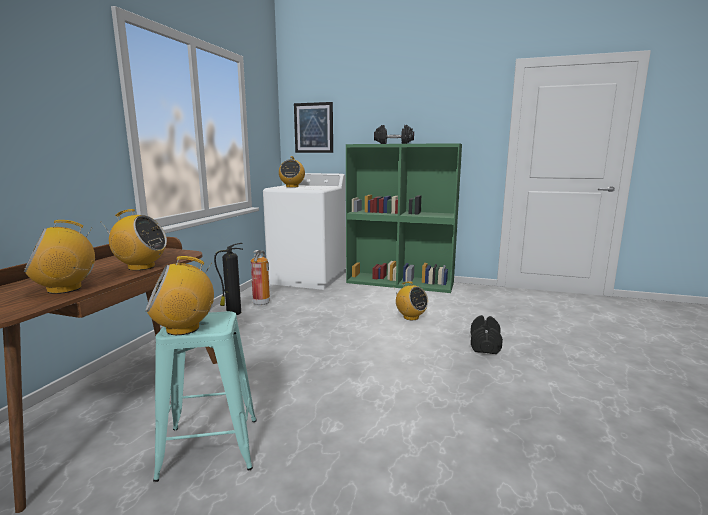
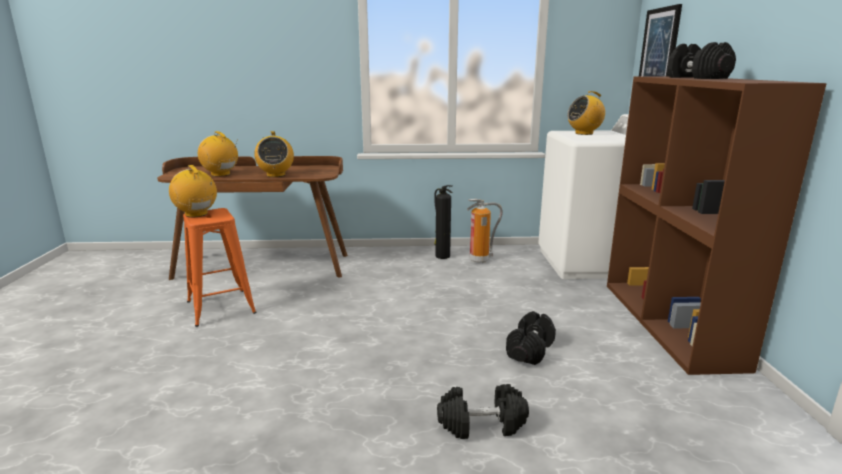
camera: 70 degrees right, 5 degrees up
turquoise stool [153,311,257,482] -> orange stool [183,208,257,327]
green bookcase [346,143,462,293] -> brown bookcase [607,76,827,375]
radio [394,281,428,320] -> black dumbbell [506,311,556,365]

